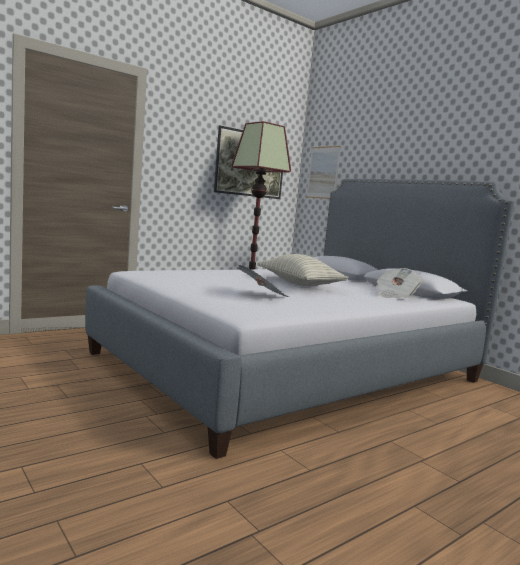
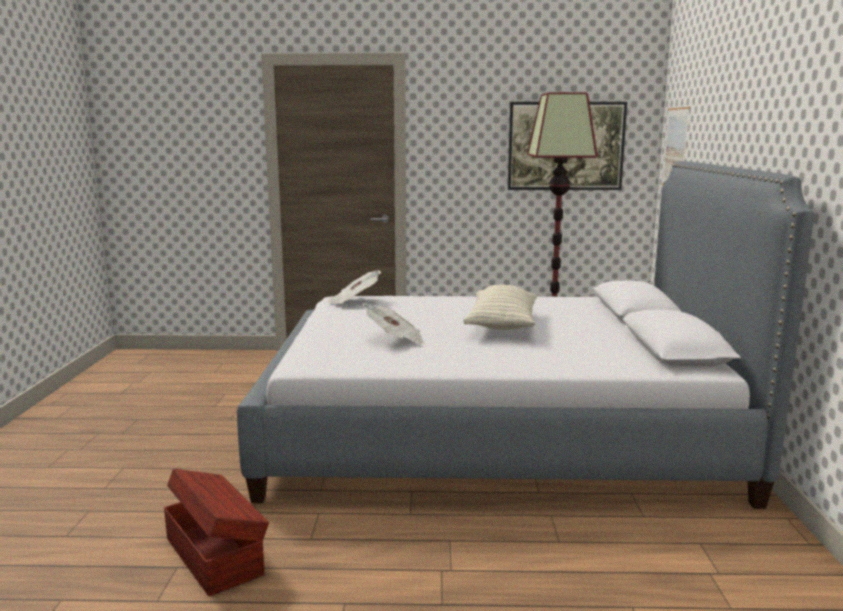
camera: 40 degrees right, 5 degrees up
newspaper [376,268,423,298] -> newspaper moved to [327,270,381,304]
none -> brown storage box [164,469,269,596]

